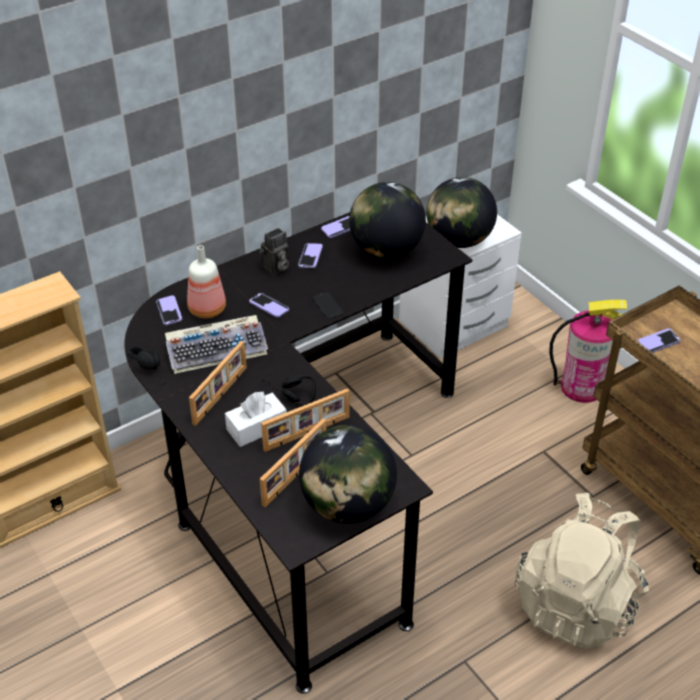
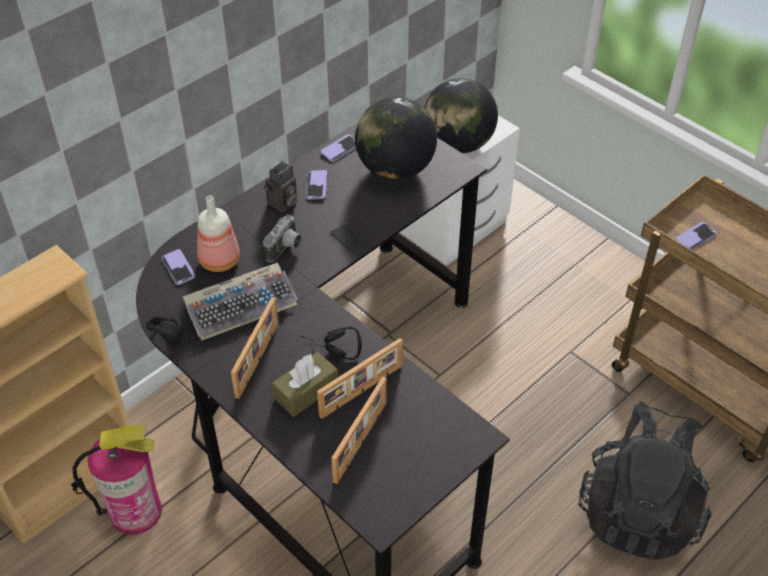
camera: 10 degrees left, 5 degrees up
white tissue box [225,391,287,447] -> brown tissue box [272,352,338,417]
phone [249,293,289,318] -> camera [263,215,302,262]
globe [299,425,397,524] -> none
beige backpack [515,492,649,649] -> black backpack [579,402,712,561]
fire extinguisher [549,300,627,403] -> fire extinguisher moved to [72,425,162,535]

